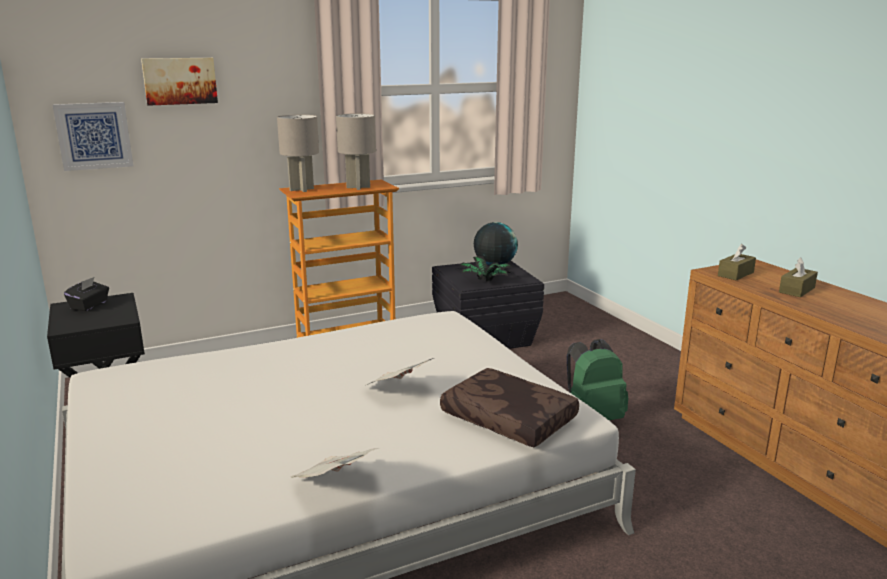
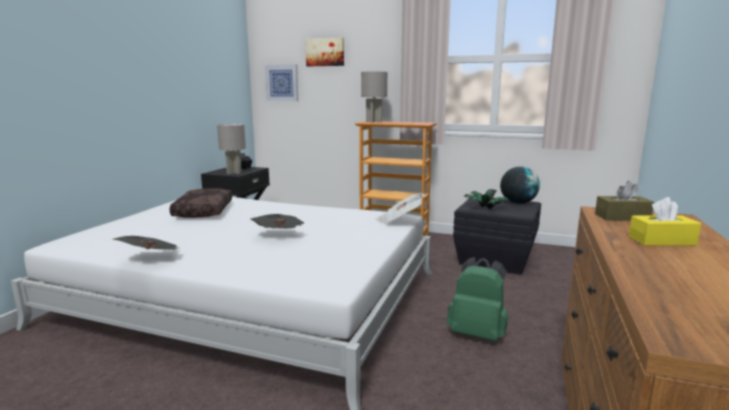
camera: 45 degrees right, 5 degrees down
grey table lamp [336,113,376,190] -> grey table lamp moved to [217,124,246,174]
brown pillow [440,368,579,447] -> brown pillow moved to [170,188,232,217]
brown tissue box [779,257,818,297] -> yellow tissue box [629,197,701,246]
none -> newspaper [375,193,425,224]

